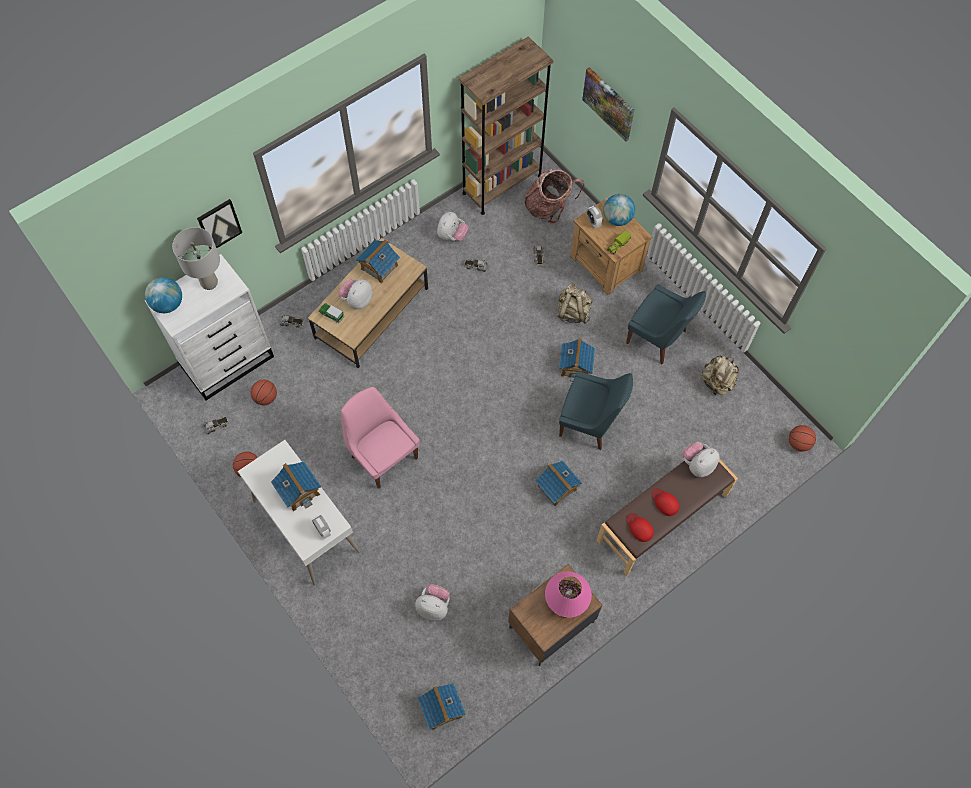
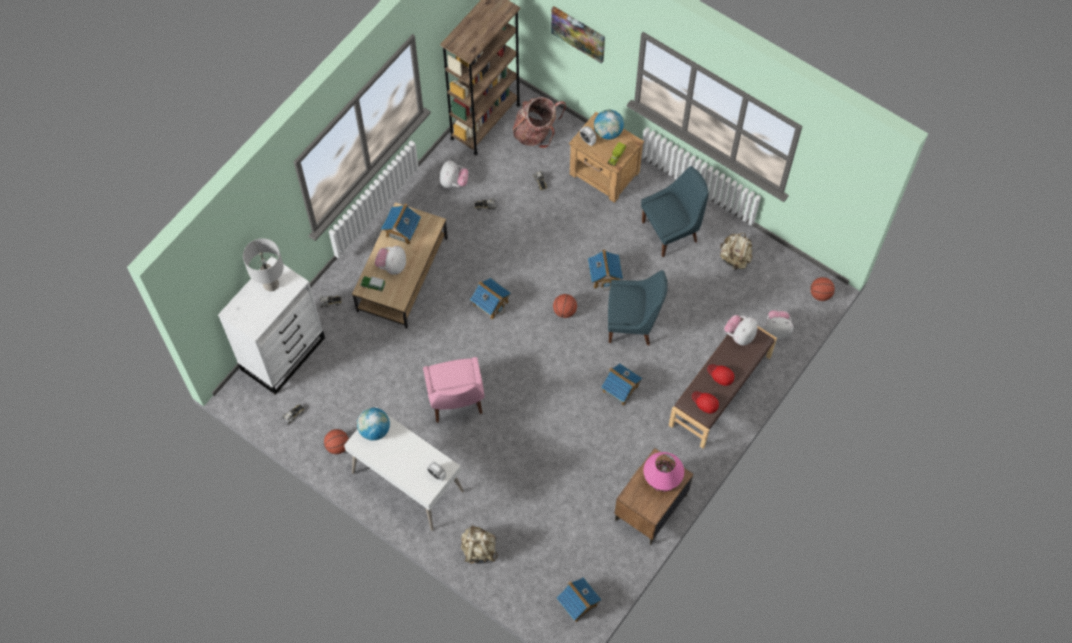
camera: 15 degrees left, 0 degrees up
globe [145,277,182,313] -> globe moved to [357,408,390,440]
picture [197,199,242,250] -> none
basketball [250,380,277,405] -> basketball moved to [553,294,577,318]
toy house [271,461,321,511] -> toy house moved to [470,278,511,320]
pink chair [341,387,420,489] -> pink chair turned 135 degrees counterclockwise [423,357,484,422]
plush toy [415,584,449,621] -> plush toy moved to [765,310,794,340]
beige backpack [557,283,592,324] -> beige backpack moved to [461,525,498,564]
blue chair [626,284,706,364] -> blue chair turned 45 degrees counterclockwise [641,166,709,257]

